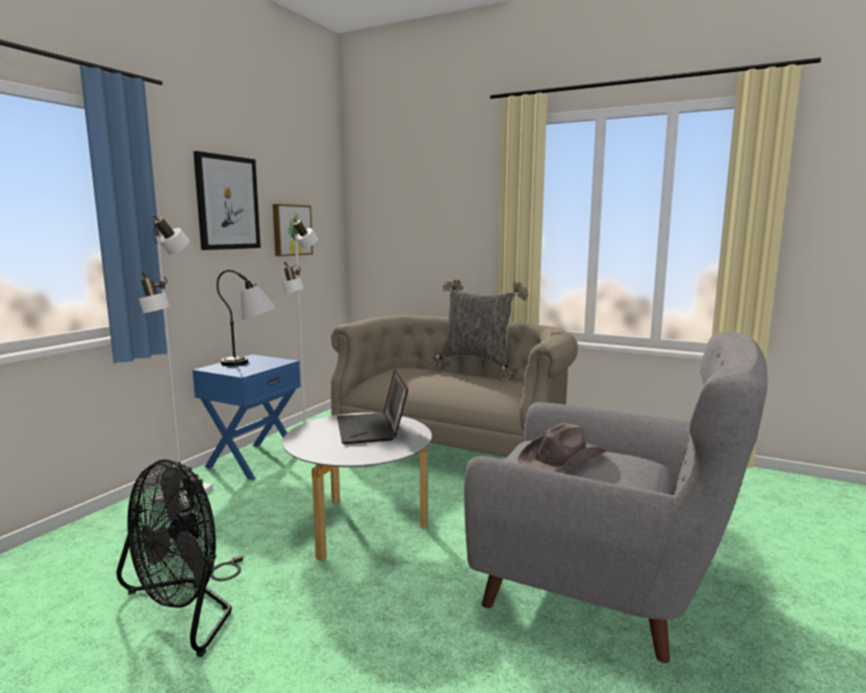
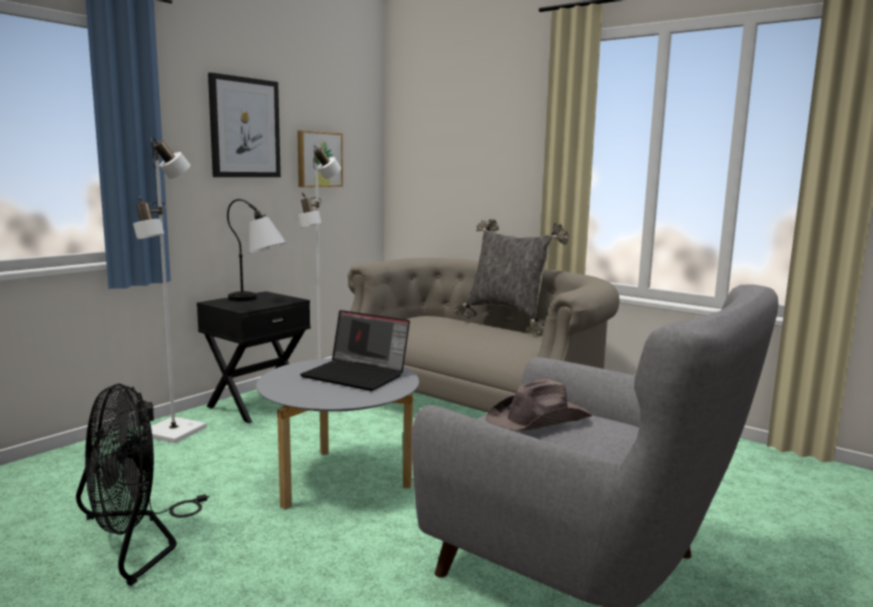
camera: 10 degrees right, 0 degrees up
blue nightstand [192,355,301,480] -> black nightstand [197,291,310,423]
laptop [337,369,408,444] -> laptop turned 60 degrees counterclockwise [300,310,410,391]

